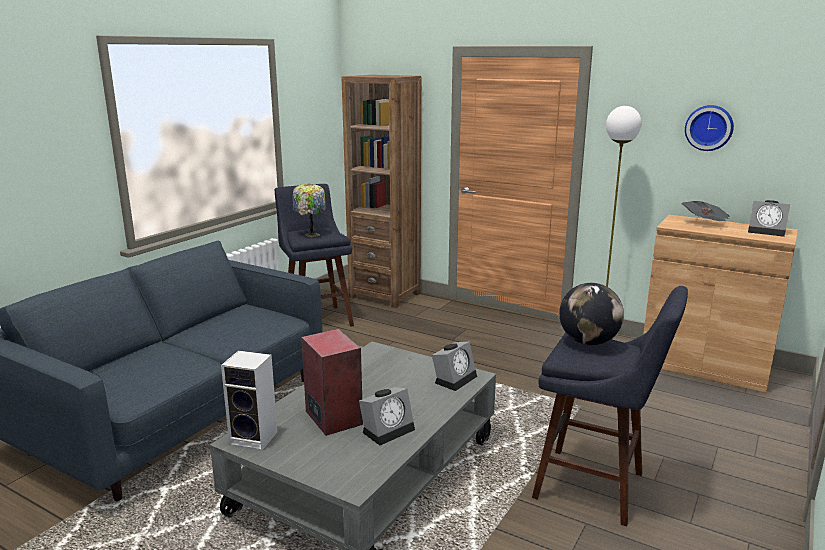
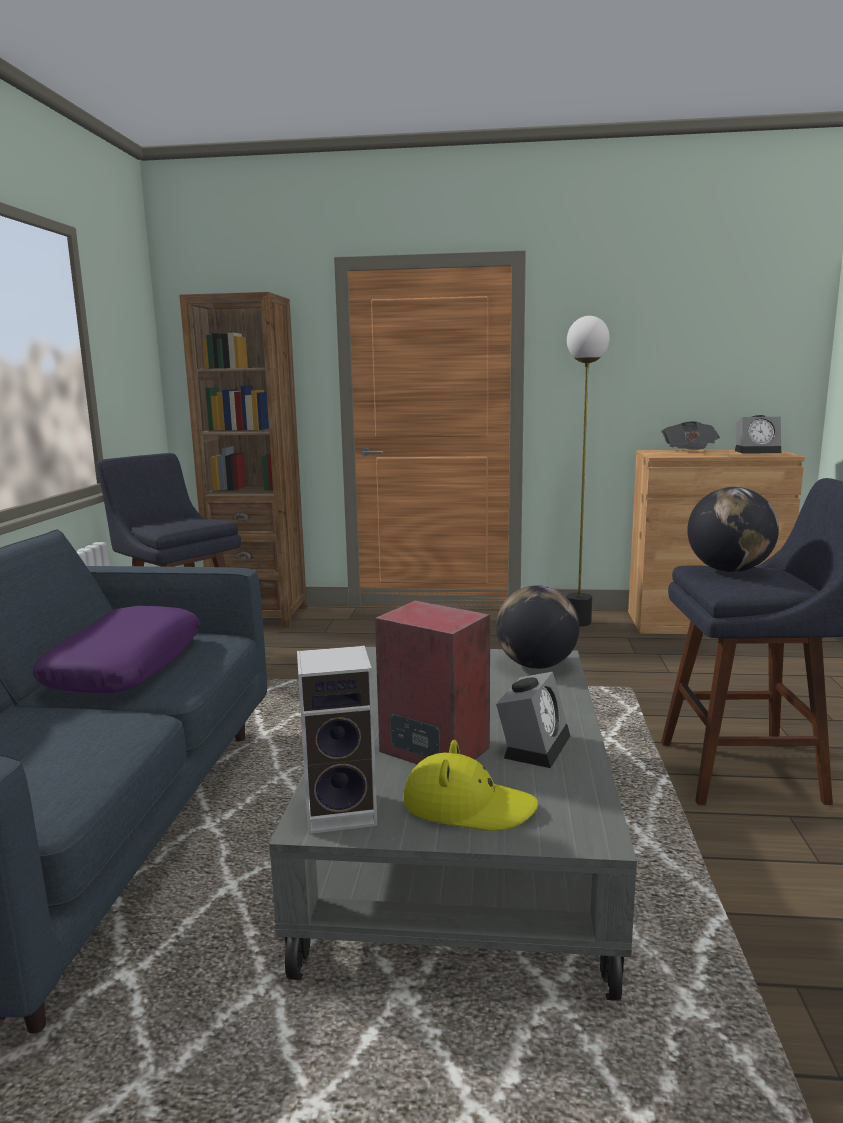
camera: 25 degrees left, 5 degrees down
table lamp [293,183,325,237] -> none
alarm clock [432,342,477,391] -> globe [496,585,579,669]
wall clock [685,105,734,151] -> none
none -> purple pillow [33,606,200,693]
none -> yellow hat [403,740,538,831]

